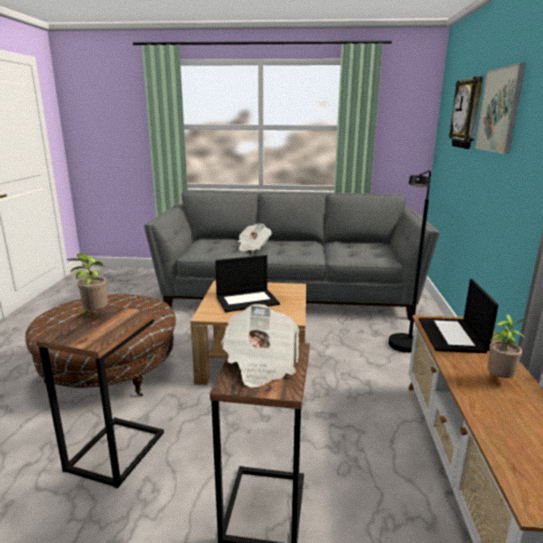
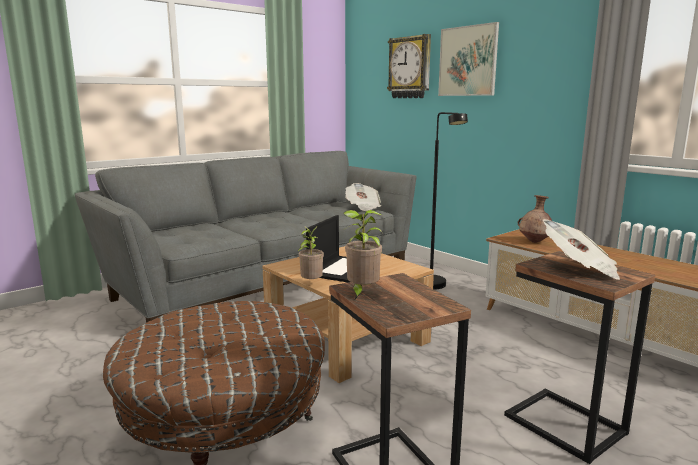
camera: 45 degrees left, 5 degrees down
newspaper [238,223,272,251] -> newspaper moved to [345,183,381,211]
laptop [419,279,498,353] -> brown vase [518,195,552,243]
potted plant [487,314,524,378] -> potted plant moved to [298,226,324,279]

